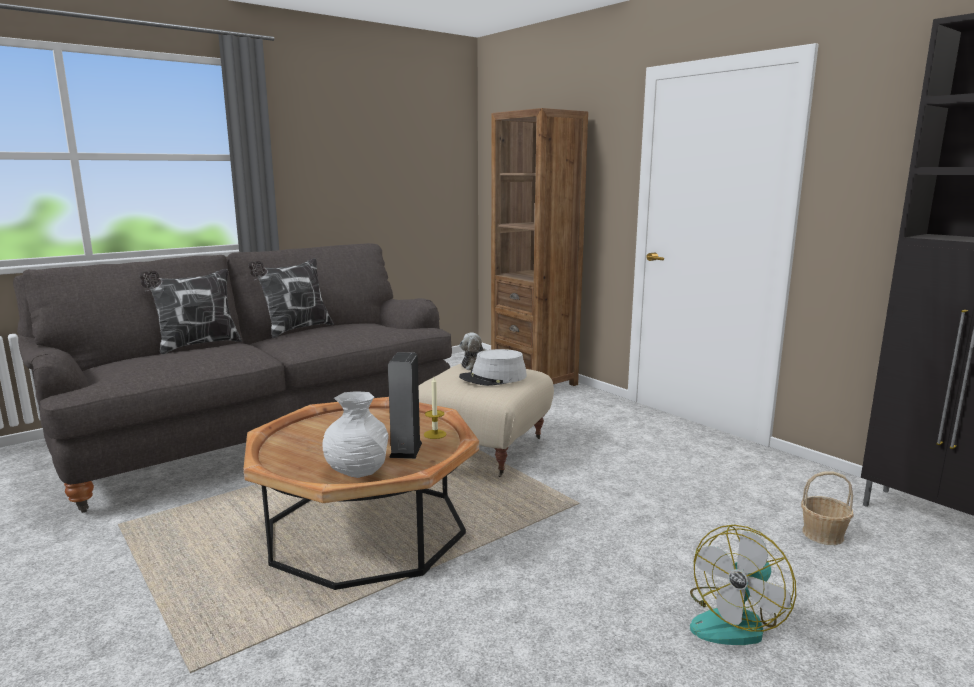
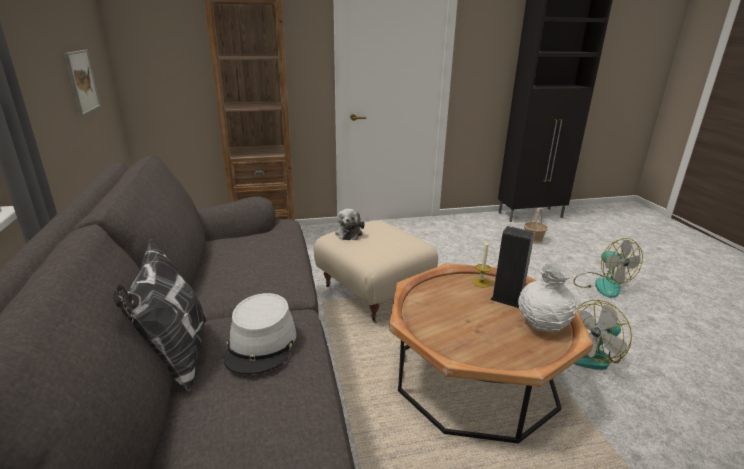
camera: 65 degrees left, 10 degrees up
pillow [248,258,334,338] -> none
grey hat [459,349,527,386] -> grey hat moved to [223,293,296,375]
none -> picture [64,50,100,116]
none -> fan [574,300,632,370]

